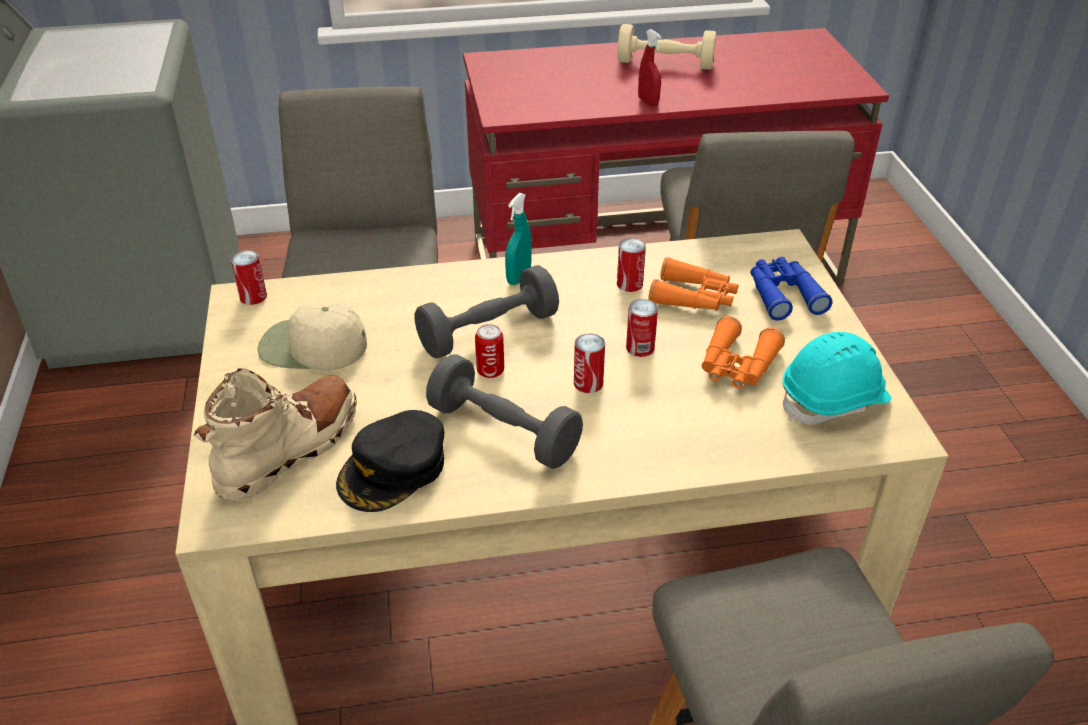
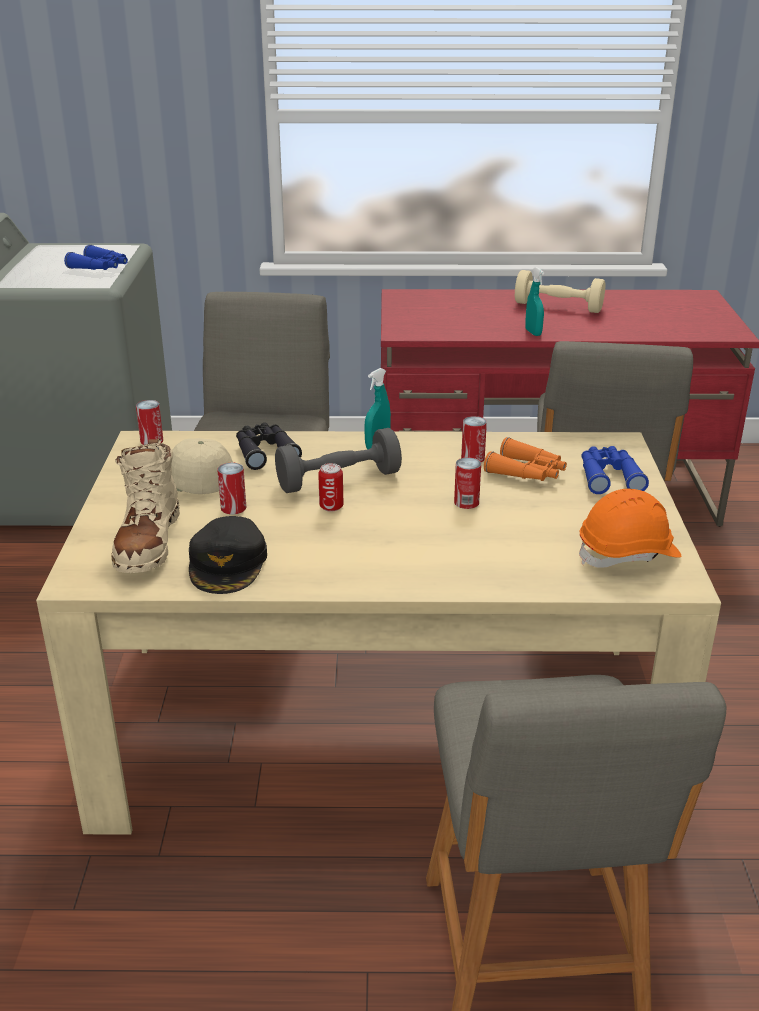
camera: 10 degrees right, 10 degrees down
beige boot [194,368,357,501] -> beige boot turned 135 degrees clockwise [111,438,180,573]
black cap [336,410,444,512] -> black cap turned 45 degrees counterclockwise [189,516,267,594]
grey dumbbell [426,355,583,469] -> none
can [574,333,605,393] -> can moved to [217,463,246,514]
red spray bottle [638,29,661,107] -> turquoise spray bottle [525,267,544,336]
orange binoculars [702,316,785,388] -> none
turquoise hard hat [782,332,892,424] -> orange hard hat [579,489,681,568]
none -> blue binoculars [64,245,128,270]
none -> black binoculars [236,423,302,470]

